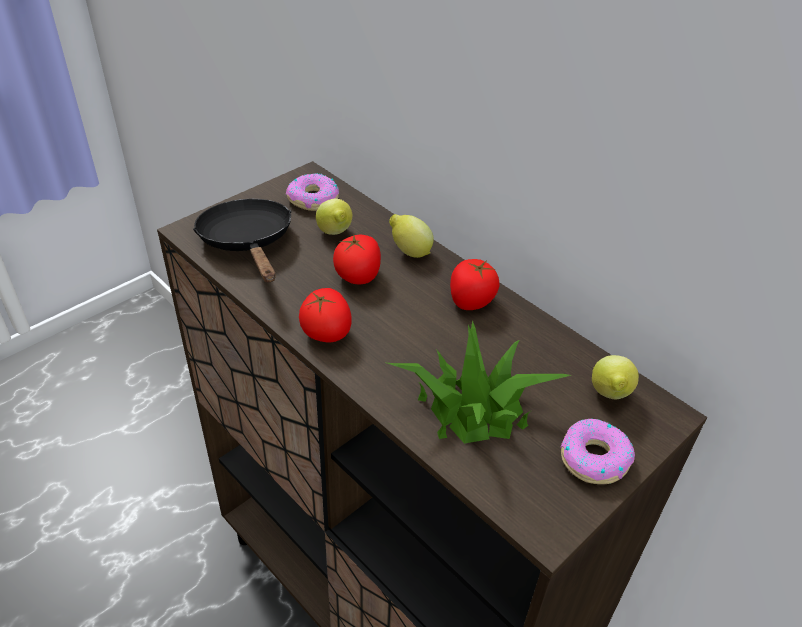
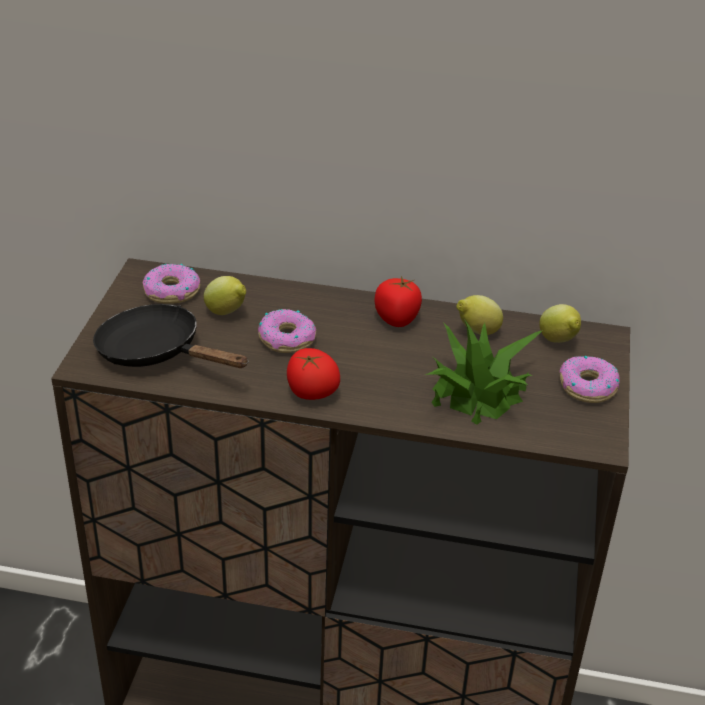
camera: 35 degrees left, 5 degrees down
tomato [333,235,381,284] -> donut [258,309,316,353]
lemon [389,214,434,258] -> lemon moved to [456,295,503,335]

